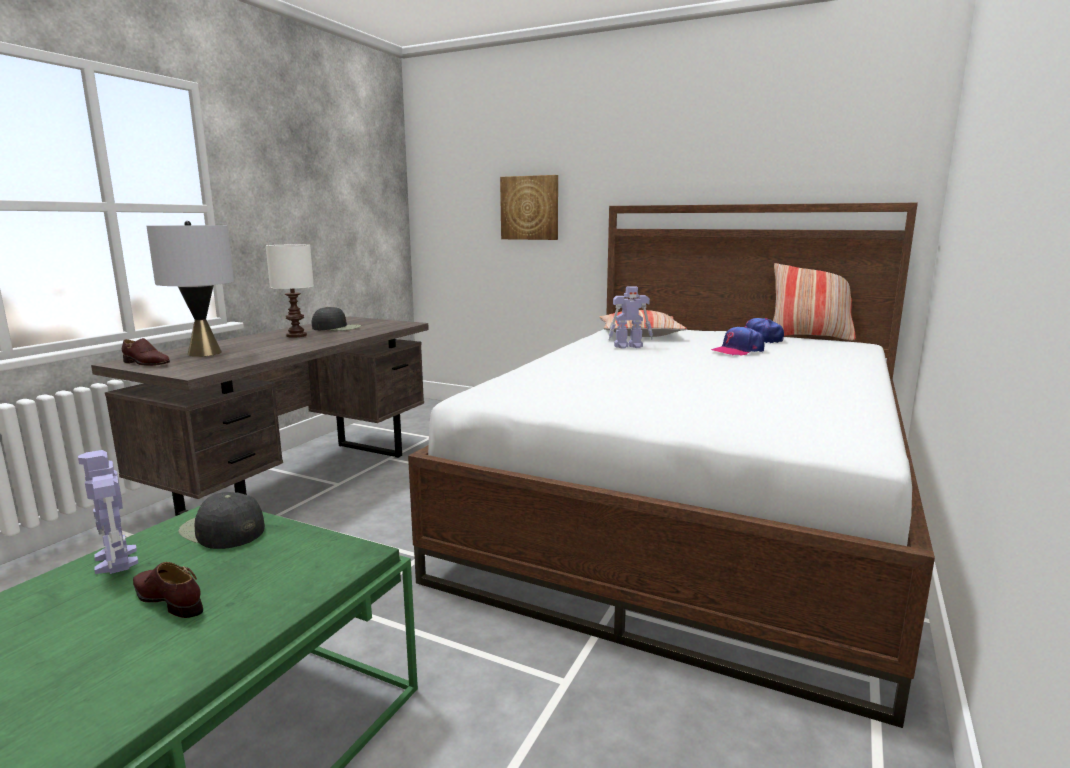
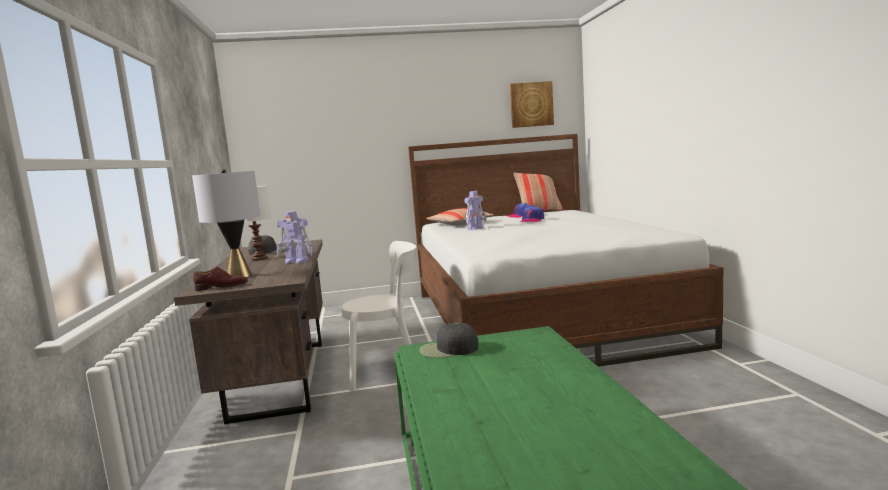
camera: 35 degrees left, 5 degrees down
toy robot [78,450,138,574] -> toy robot moved to [277,211,313,263]
brown shoe [133,562,203,618] -> none
picture [500,175,558,240] -> picture moved to [510,81,554,128]
none -> white chair [342,241,416,391]

